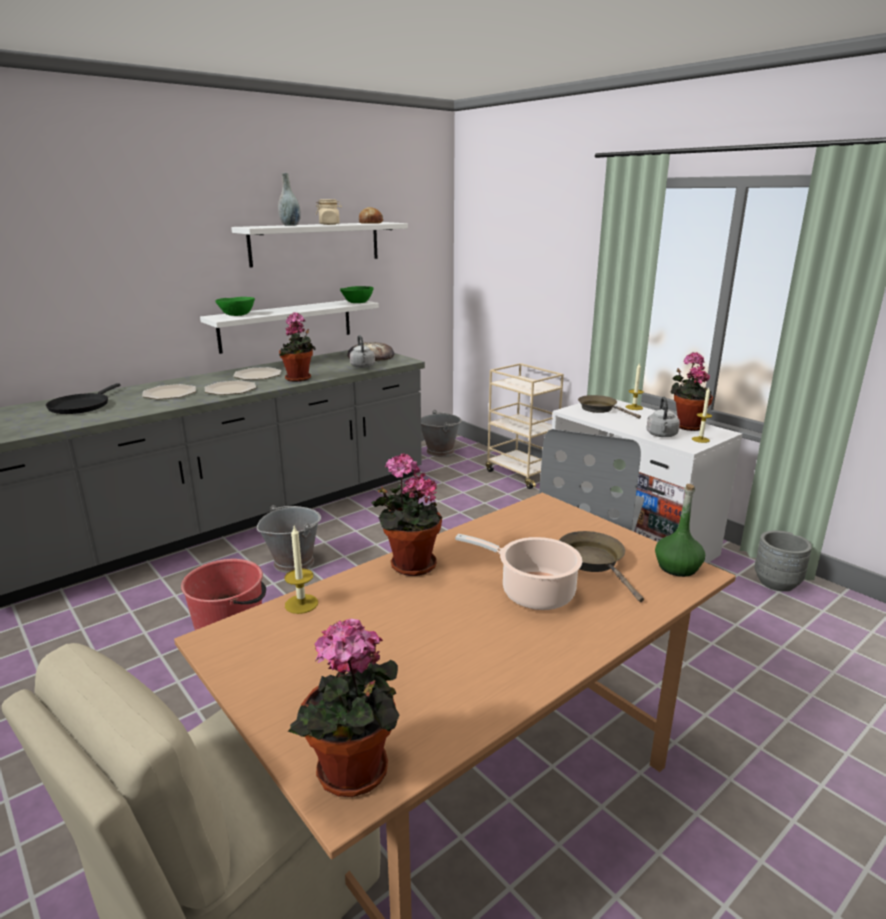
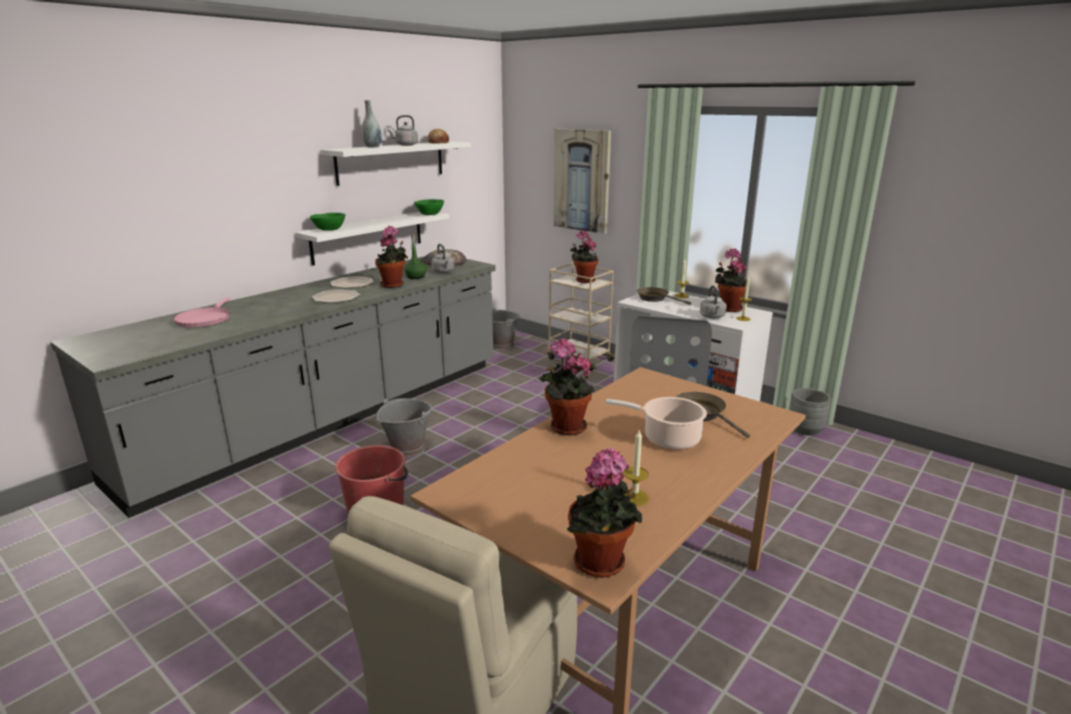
camera: 10 degrees left, 0 degrees up
black frying pan [46,383,120,414] -> pink frying pan [173,297,230,328]
plate [142,384,196,399] -> none
candle [285,526,318,614] -> candle moved to [623,430,649,506]
beige jar [316,199,342,225] -> grey kettle [387,115,418,146]
green bottle [655,484,705,577] -> green bottle moved to [404,234,427,279]
none -> picture [554,129,611,234]
none -> potted plant [570,230,598,283]

